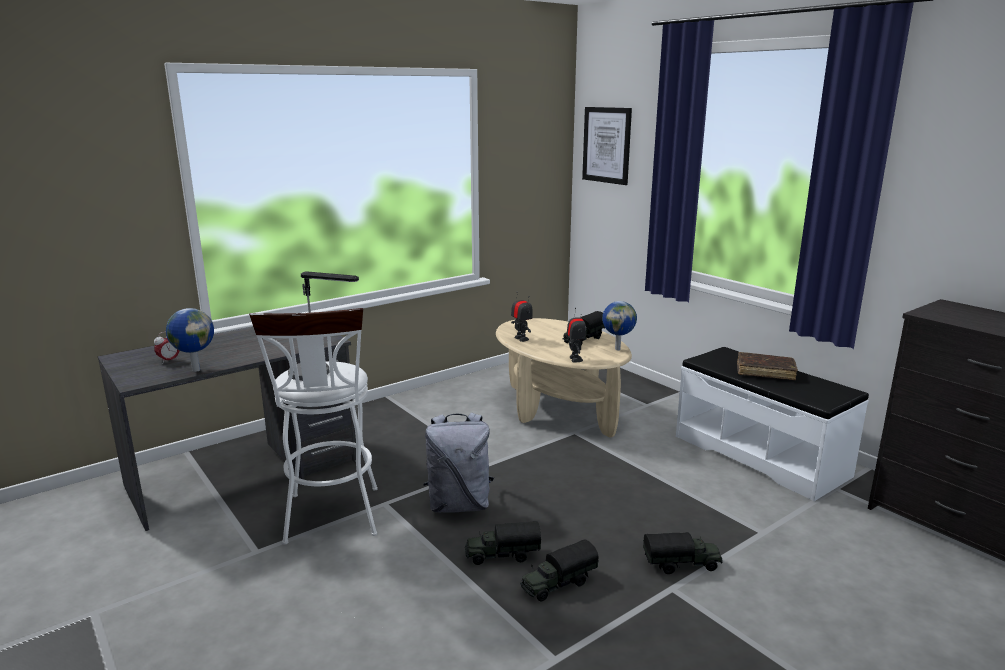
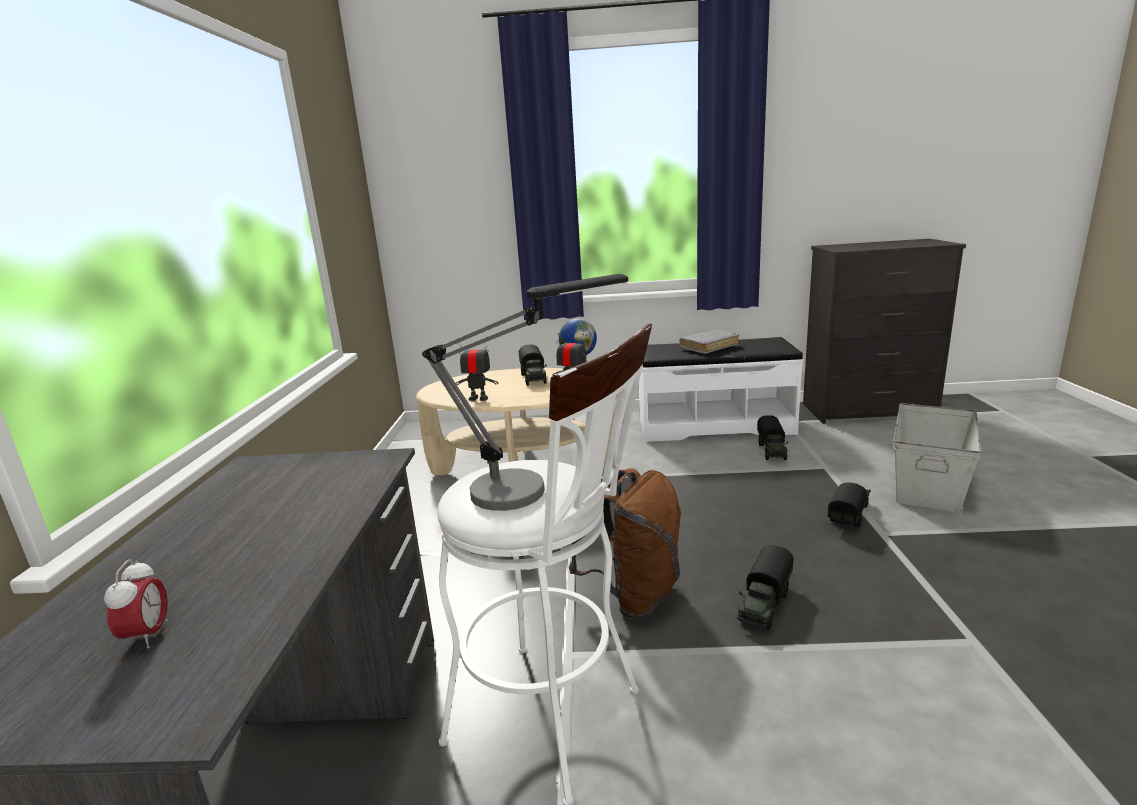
camera: 50 degrees left, 0 degrees up
globe [166,308,214,372] -> none
grey backpack [423,412,494,513] -> brown backpack [569,468,681,619]
toy truck [520,540,599,602] -> toy truck moved to [757,415,788,460]
picture [582,107,632,185] -> none
brown book [737,352,798,380] -> grey book [679,330,739,354]
none -> grey storage box [893,403,982,513]

